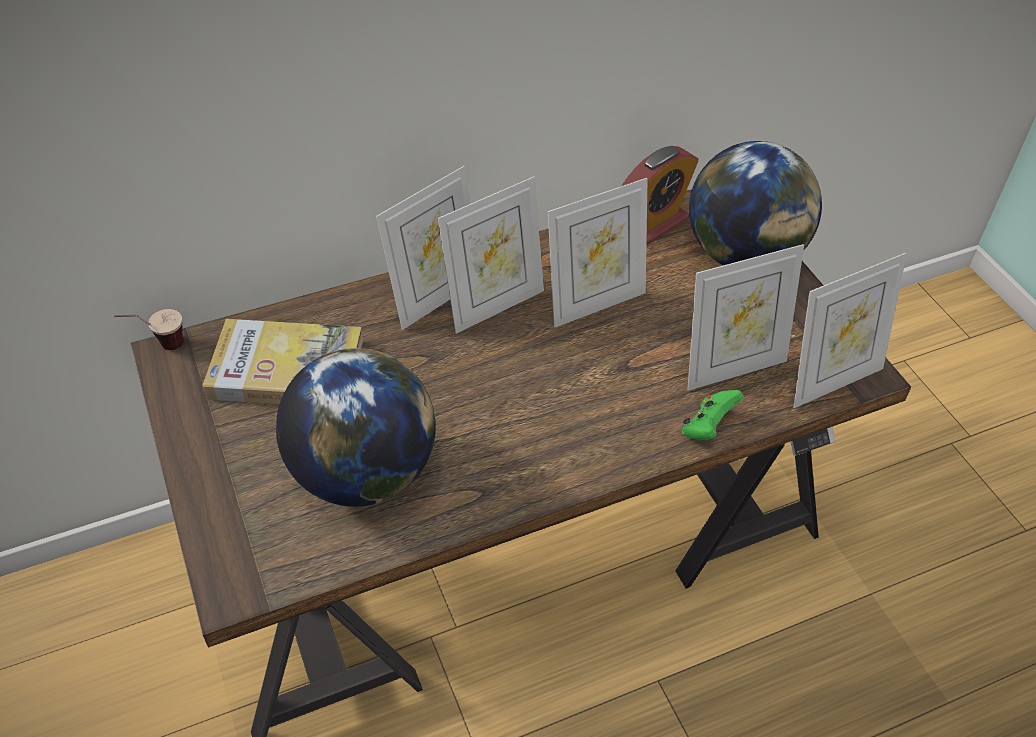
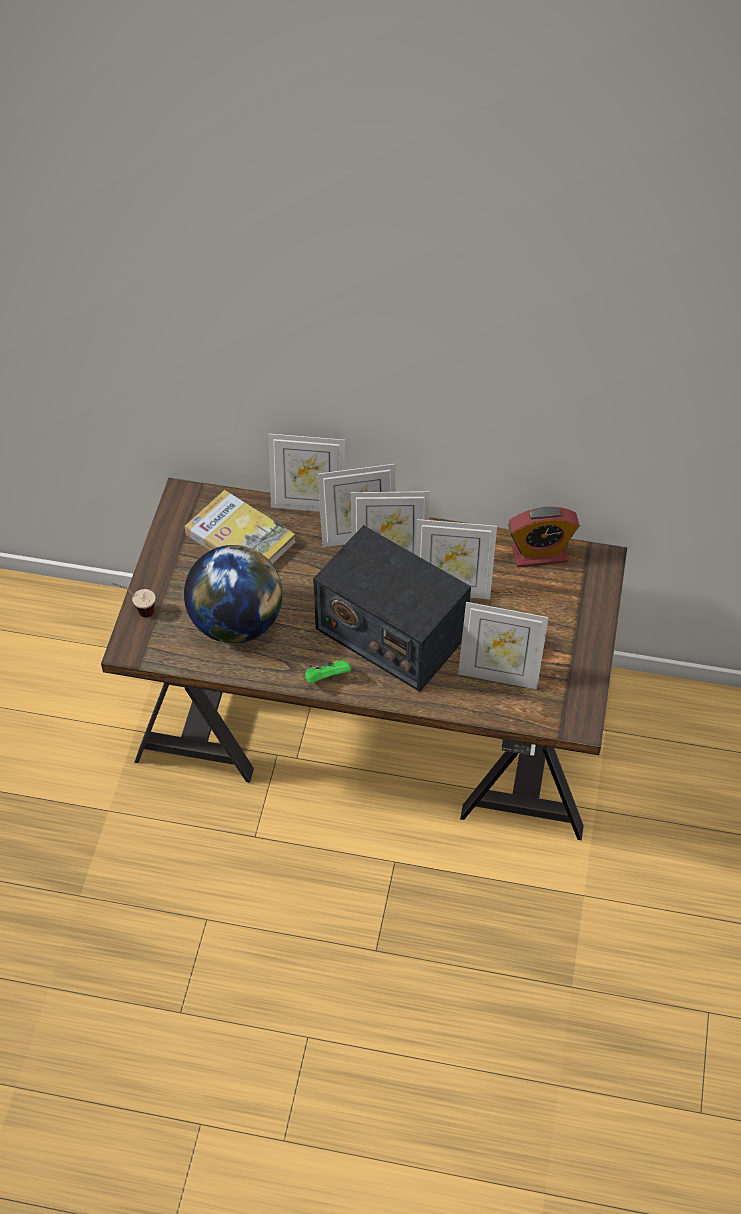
camera: 35 degrees right, 5 degrees up
cup [114,309,183,350] -> cup moved to [113,583,155,617]
green game controller [682,390,744,441] -> green game controller moved to [305,660,351,684]
globe [689,141,822,265] -> none
picture frame [793,253,907,408] -> picture frame moved to [268,434,345,512]
none -> radio [313,525,471,692]

